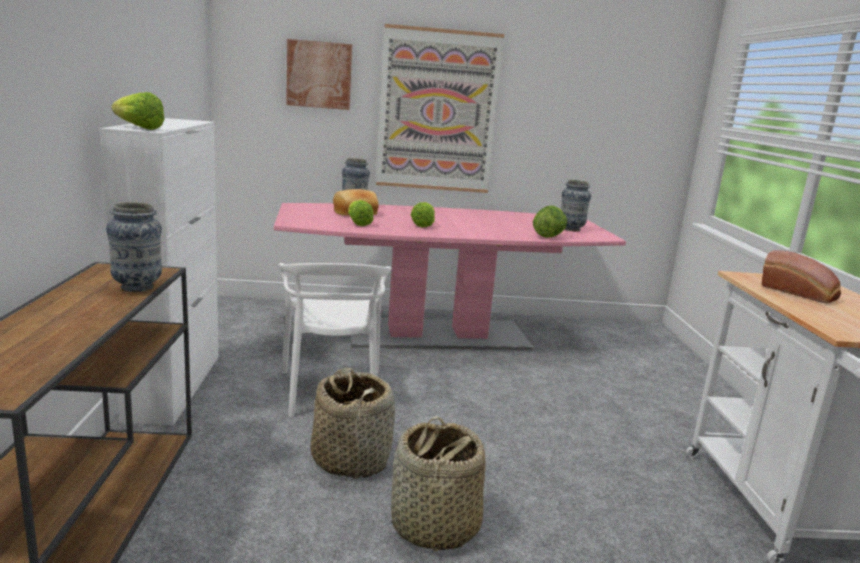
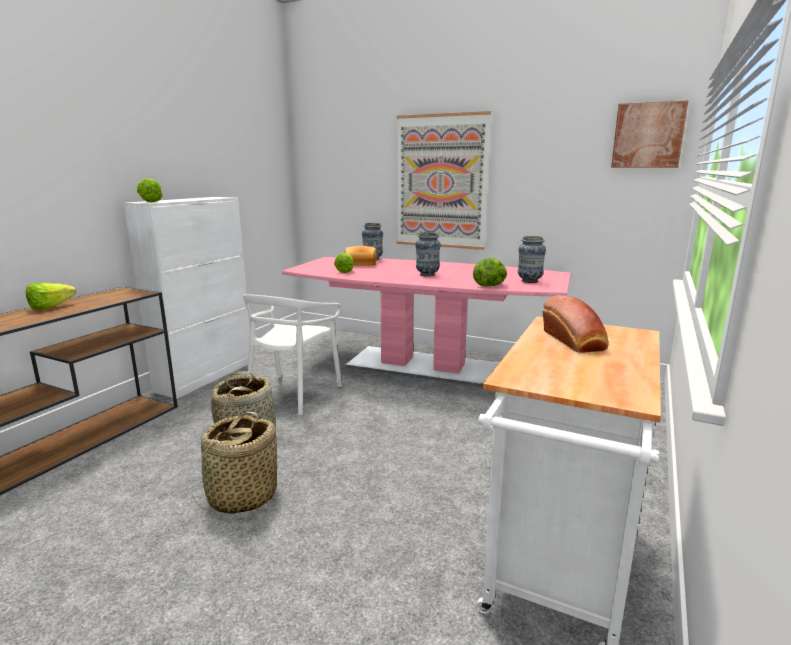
camera: 30 degrees right, 0 degrees up
vase [106,202,162,292] -> vase moved to [416,232,441,277]
picture [286,39,352,110] -> picture moved to [611,100,689,168]
lettuce [411,202,435,227] -> lettuce moved to [26,283,76,310]

